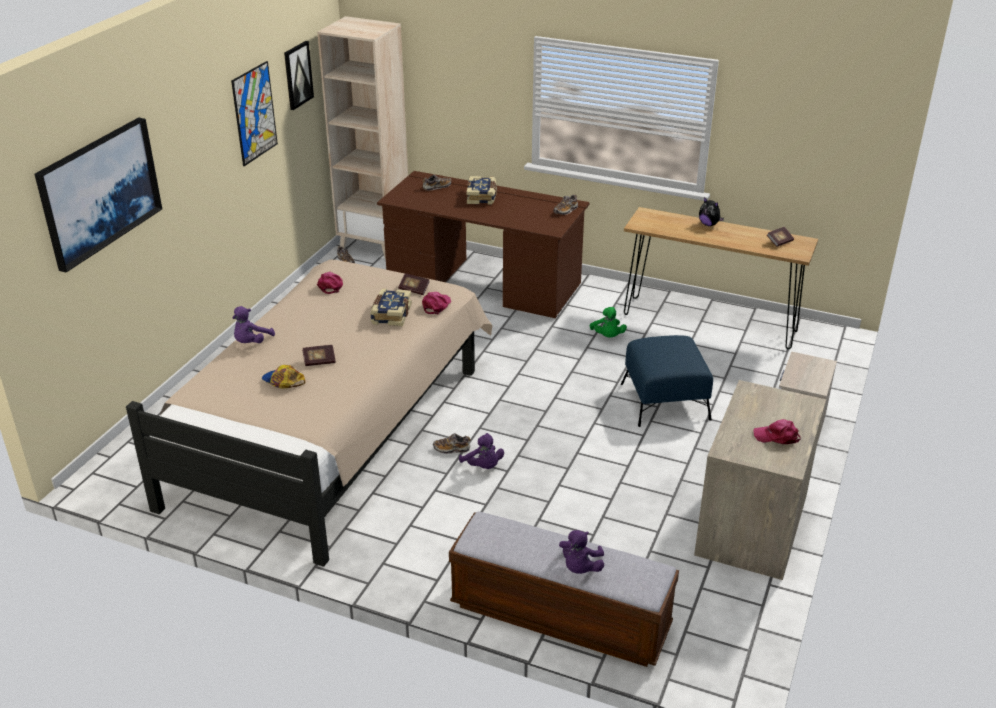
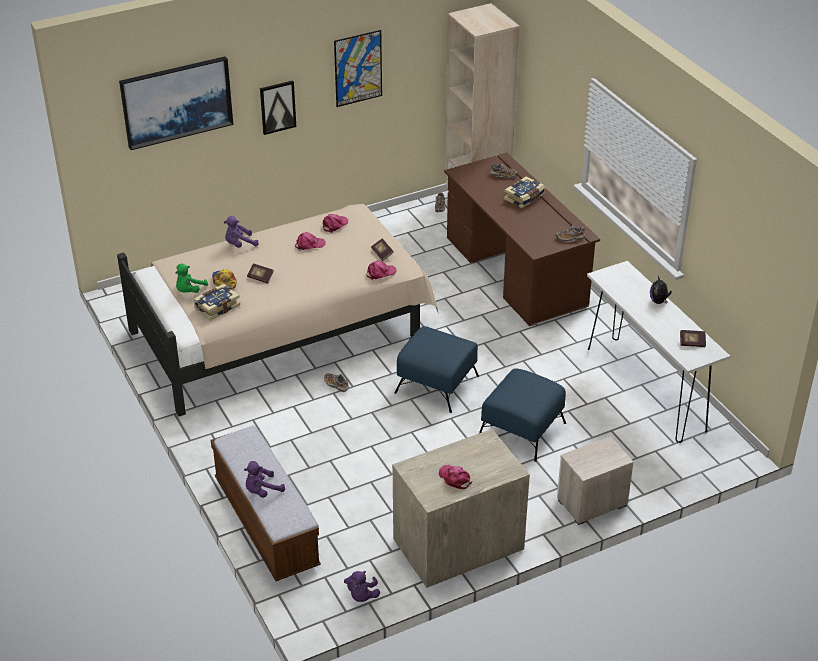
camera: 40 degrees right, 5 degrees up
picture [284,41,314,110] -> picture moved to [260,80,296,135]
book [370,288,412,326] -> book moved to [193,284,240,321]
purple plush toy [459,433,504,469] -> purple plush toy moved to [344,571,380,602]
green plush toy [590,307,627,338] -> green plush toy moved to [176,264,208,293]
brown console table [624,207,818,349] -> white console table [587,261,730,443]
none -> pink cap [295,232,326,250]
none -> blue ottoman [395,326,479,413]

